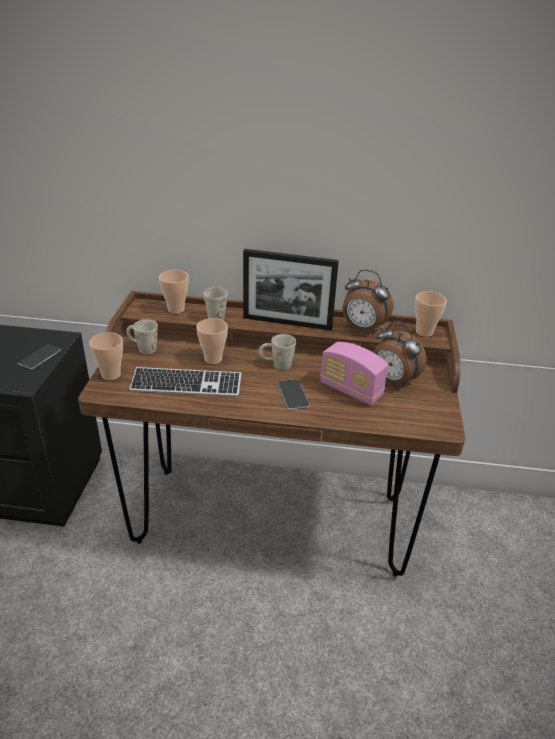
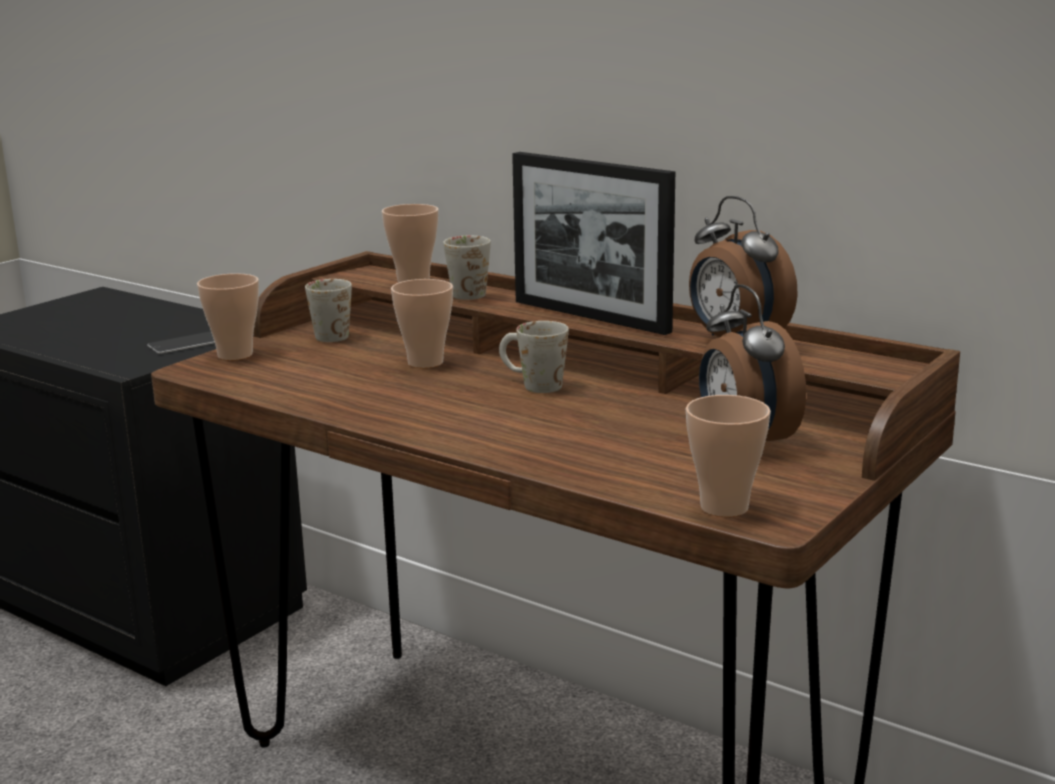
camera: 30 degrees right, 15 degrees down
keyboard [129,367,241,397] -> none
phone [278,379,310,410] -> none
radio [320,342,388,405] -> none
cup [415,291,447,337] -> cup moved to [686,395,771,517]

